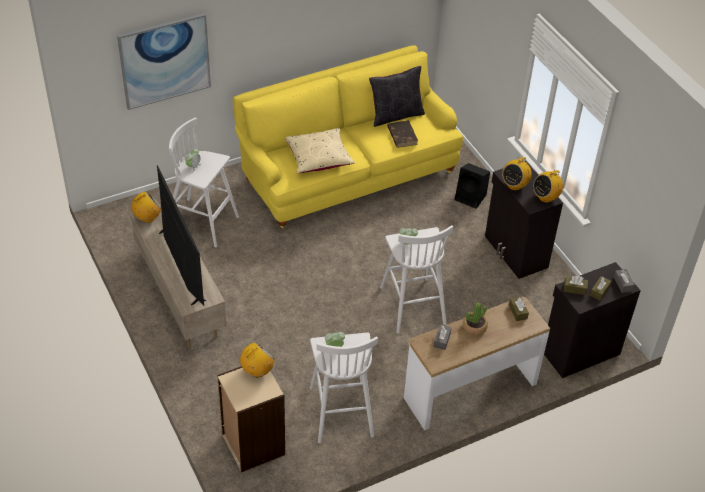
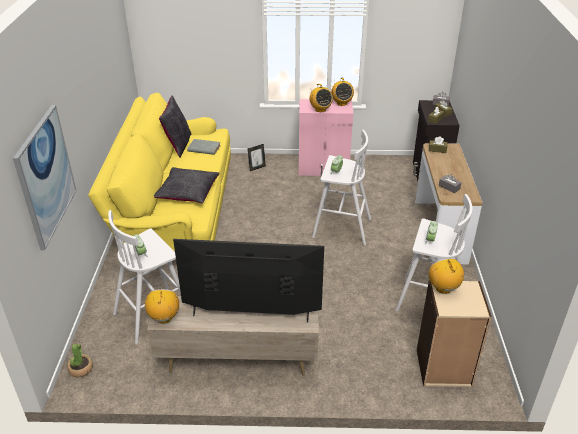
camera: 60 degrees left, 10 degrees down
beige pillow [285,128,355,173] -> black pillow [154,167,219,203]
brown book [387,120,418,148] -> grey book [187,139,220,155]
black speaker [455,163,490,209] -> picture frame [248,144,266,171]
potted plant [463,303,488,335] -> potted plant moved to [67,344,93,377]
black cabinet [485,161,563,279] -> pink cabinet [299,99,353,176]

